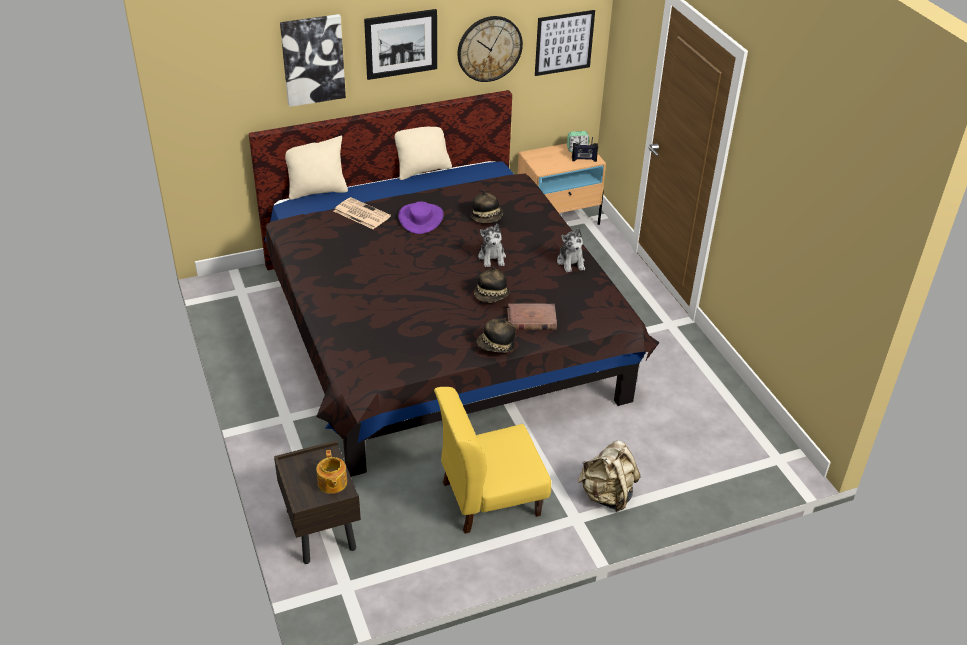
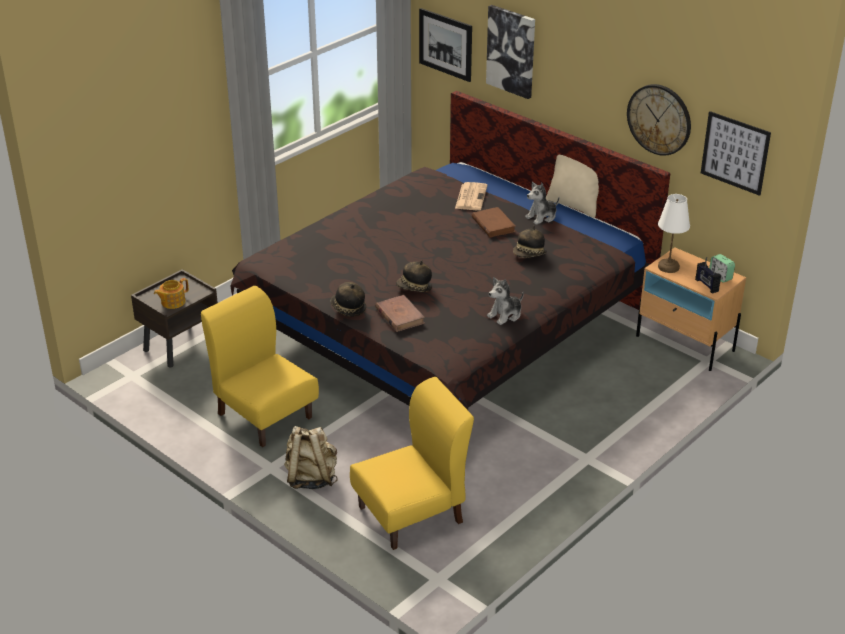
camera: 65 degrees right, 5 degrees down
beige pillow [285,136,348,200] -> none
picture [364,9,437,80] -> picture moved to [419,8,472,82]
purple hat [398,202,444,234] -> brown book [472,207,516,237]
plush toy [478,224,506,267] -> plush toy moved to [525,182,559,225]
none -> yellow chair [350,377,474,550]
none -> white table lamp [658,194,690,273]

